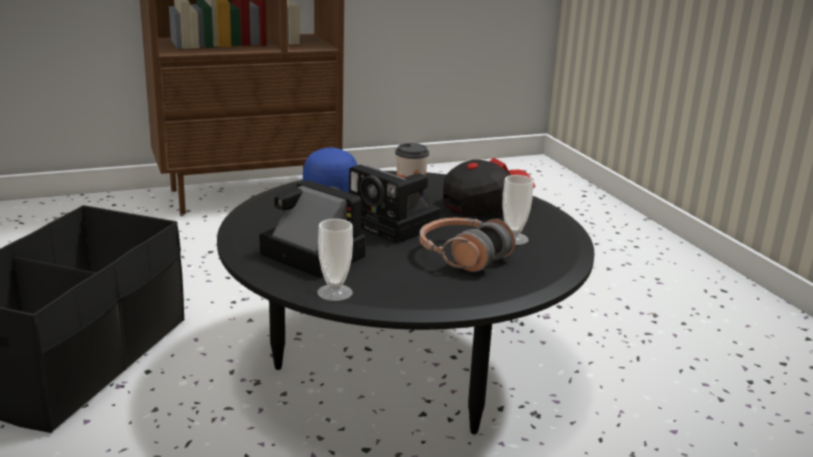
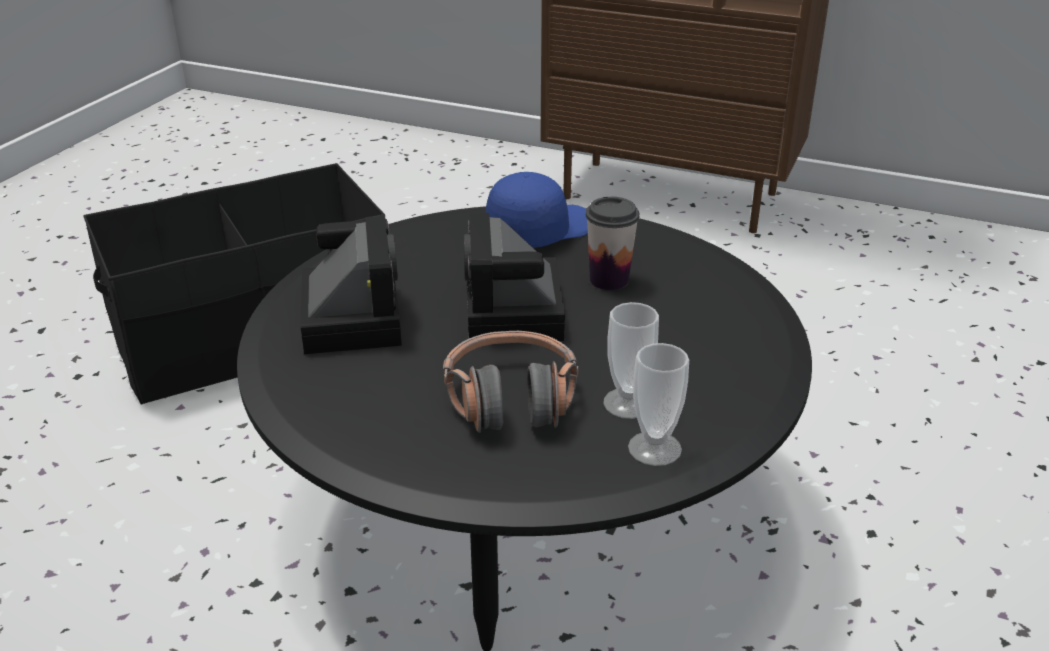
camera: 45 degrees right, 10 degrees up
cup [317,219,353,301] -> cup moved to [628,343,689,466]
cap [443,157,535,216] -> none

